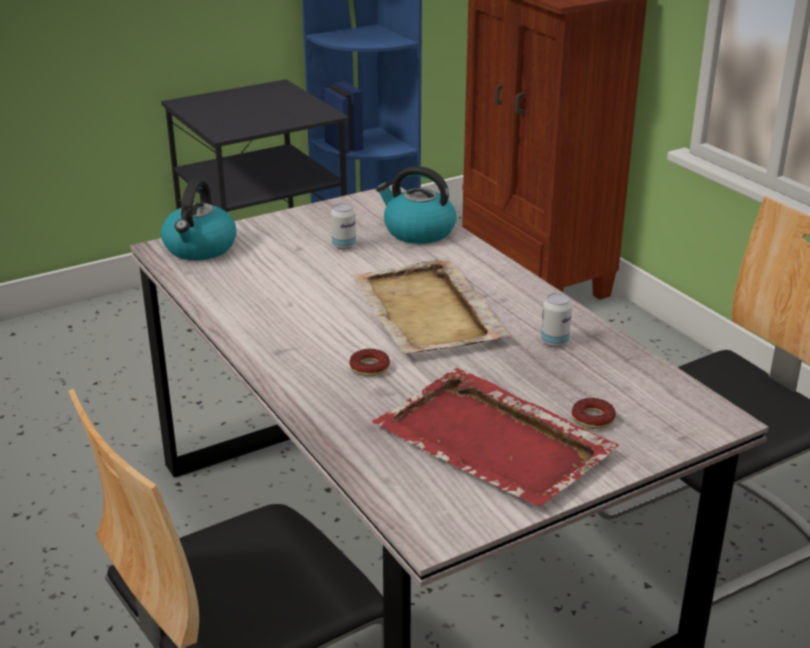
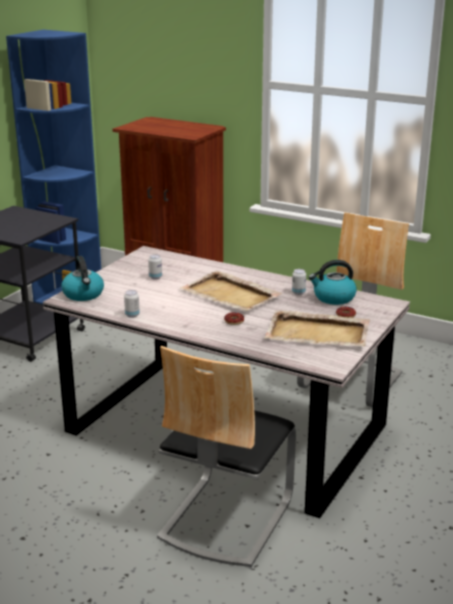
camera: 30 degrees left, 5 degrees down
red tray [372,368,619,507] -> beige tray [264,310,370,346]
kettle [376,166,456,244] -> kettle moved to [309,260,357,305]
none -> can [124,290,140,318]

